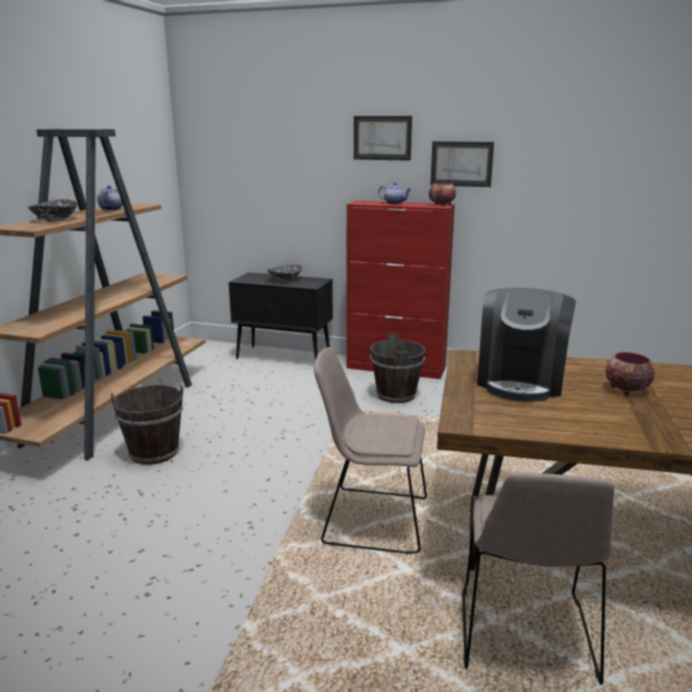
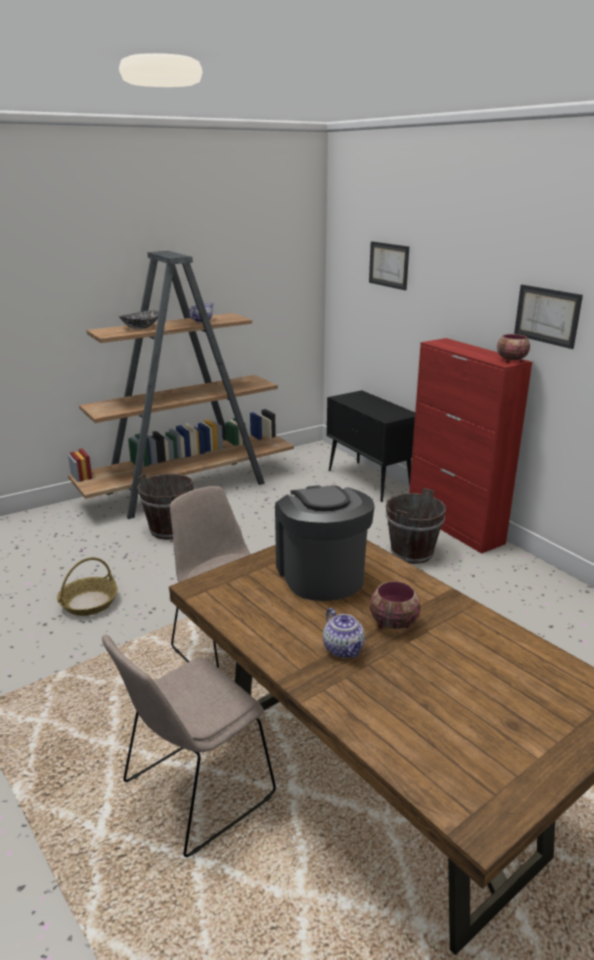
camera: 40 degrees right, 5 degrees up
bowl [267,264,302,281] -> none
picture [354,116,412,161] -> picture moved to [369,241,409,290]
teapot [378,182,411,204] -> teapot moved to [323,608,365,658]
coffee machine [477,288,576,402] -> coffee machine turned 105 degrees clockwise [275,485,375,601]
none -> basket [57,557,118,616]

